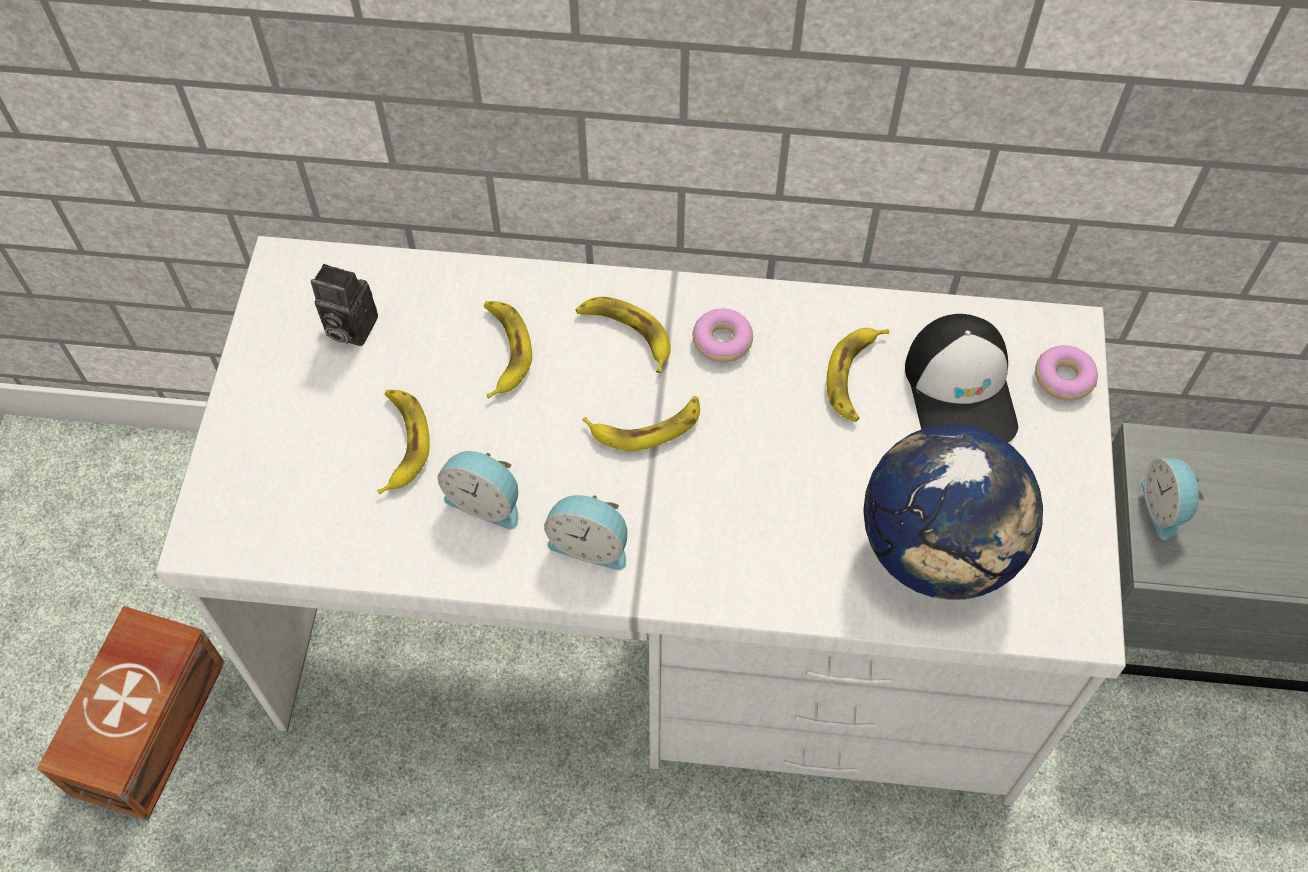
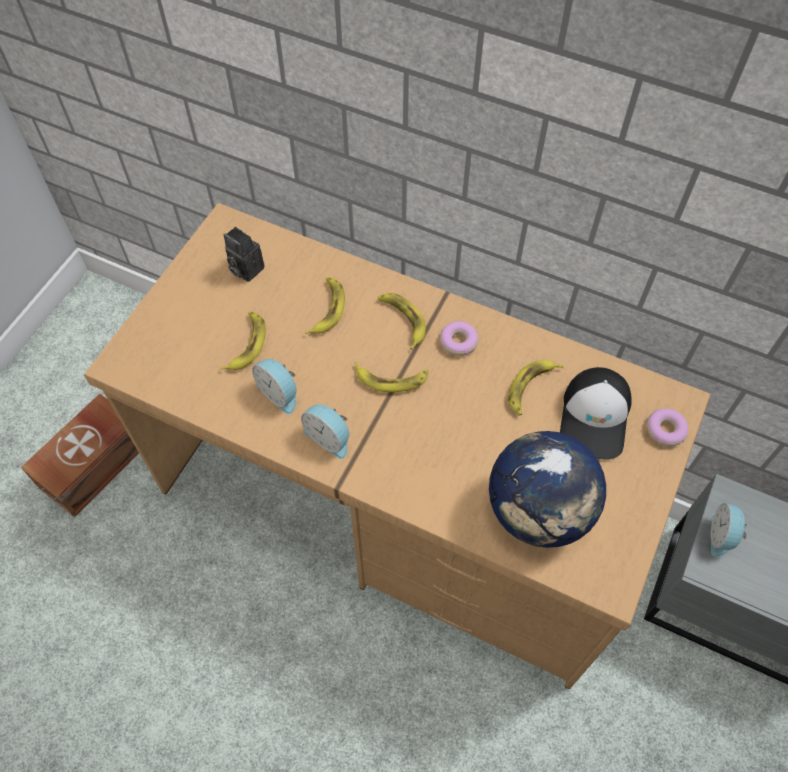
camera: 20 degrees right, 0 degrees up
white desk [155,236,1126,807] -> brown desk [84,203,711,689]

